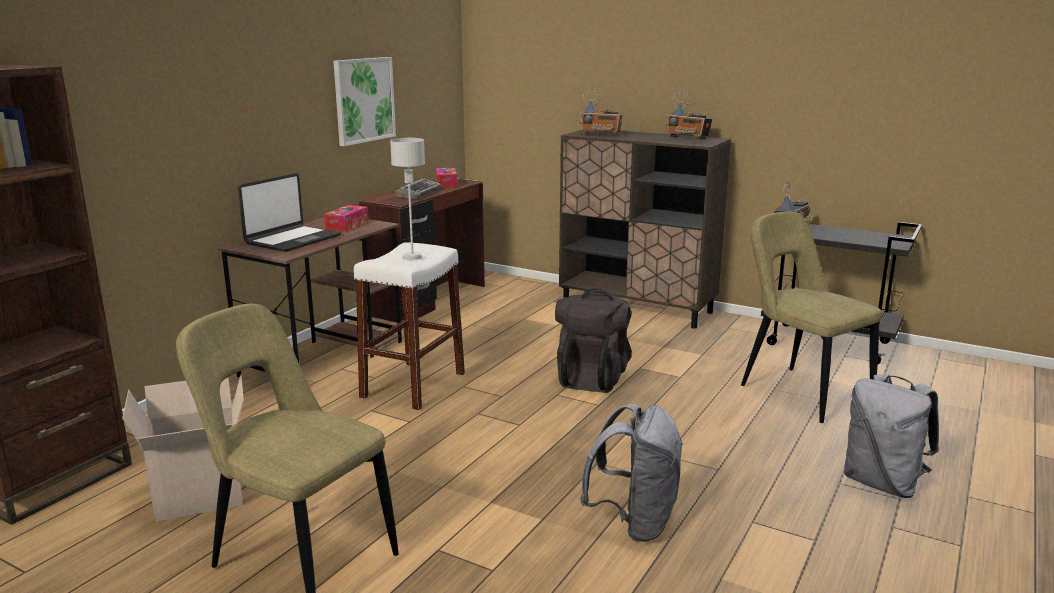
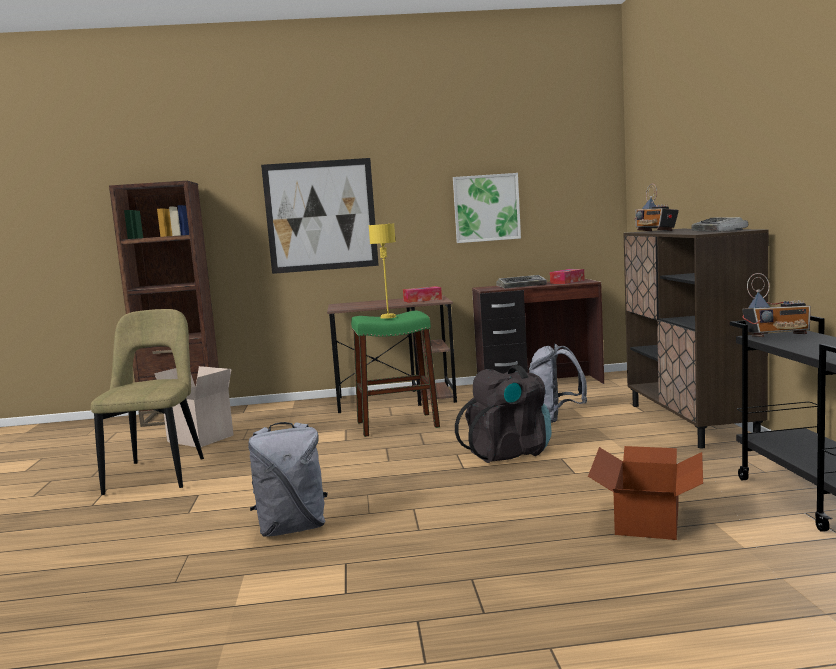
camera: 55 degrees right, 10 degrees down
laptop [238,173,341,252] -> none
white stool [354,242,465,410] -> green stool [351,311,440,437]
grey table lamp [390,138,425,260] -> yellow table lamp [368,224,397,319]
radio [666,89,713,139] -> keyboard [691,217,748,232]
beige chair [741,211,882,423] -> cardboard box [588,446,703,540]
grey backpack [844,374,939,498] -> grey backpack moved to [529,343,587,423]
none -> picture [261,158,379,274]

